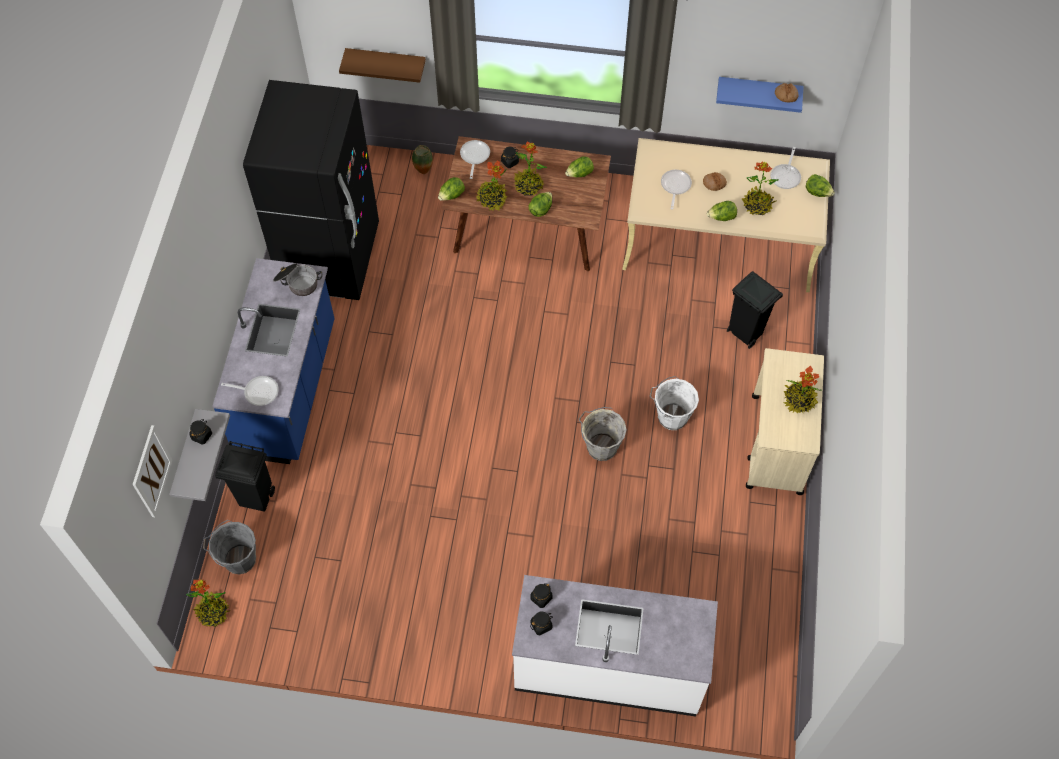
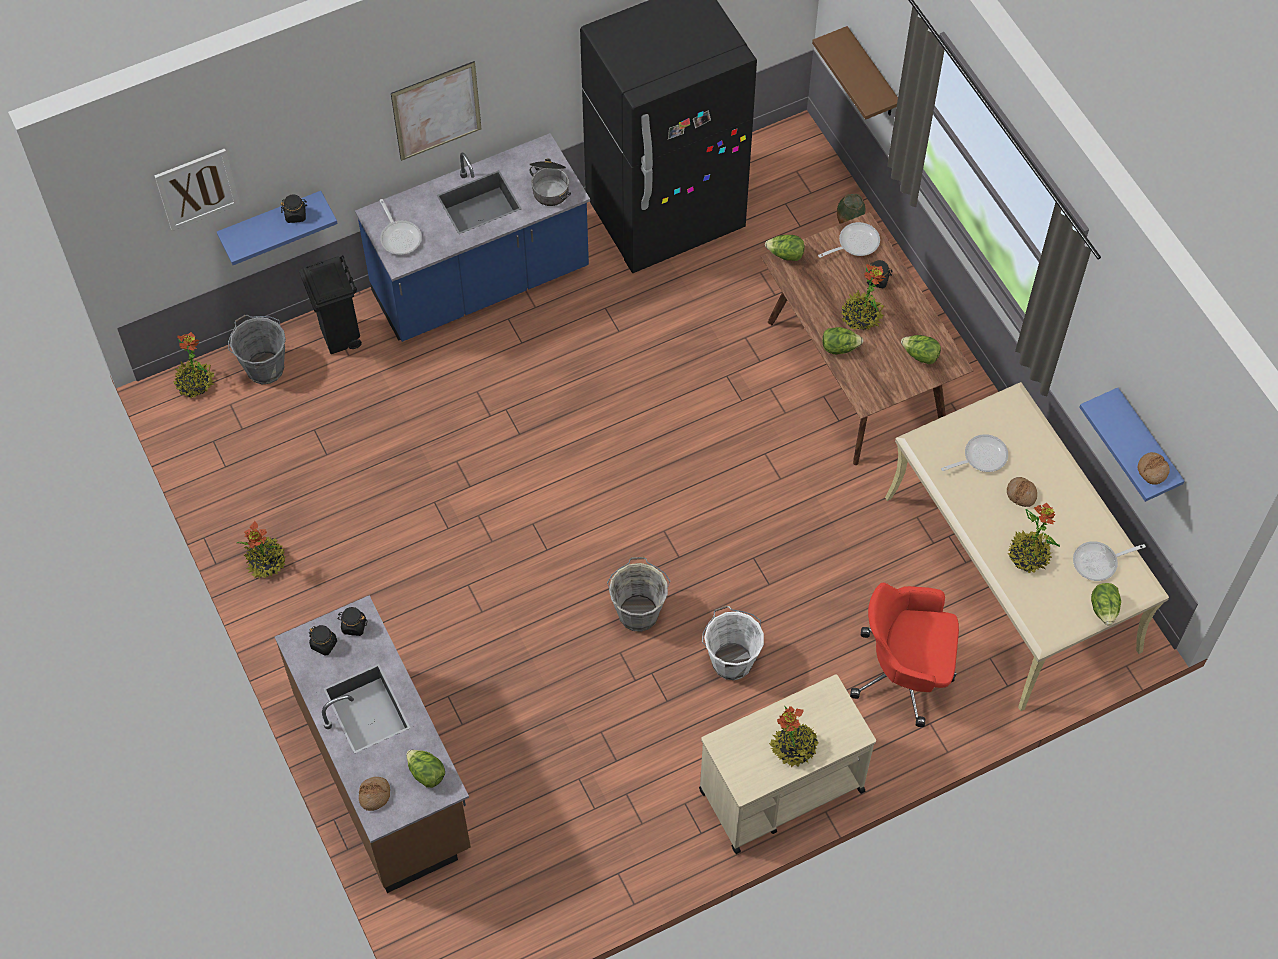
camera: 55 degrees right, 0 degrees up
grey shelf [169,409,230,501] -> blue shelf [217,191,338,265]
potted plant [477,161,507,211] -> potted plant moved to [237,521,286,579]
white counter [512,575,718,717] -> brown counter [275,595,471,893]
lettuce [707,201,737,221] -> lettuce moved to [406,750,445,788]
black trash can [727,271,783,349] -> red office chair [850,583,959,727]
none -> bread [359,777,390,811]
none -> picture [391,61,481,161]

